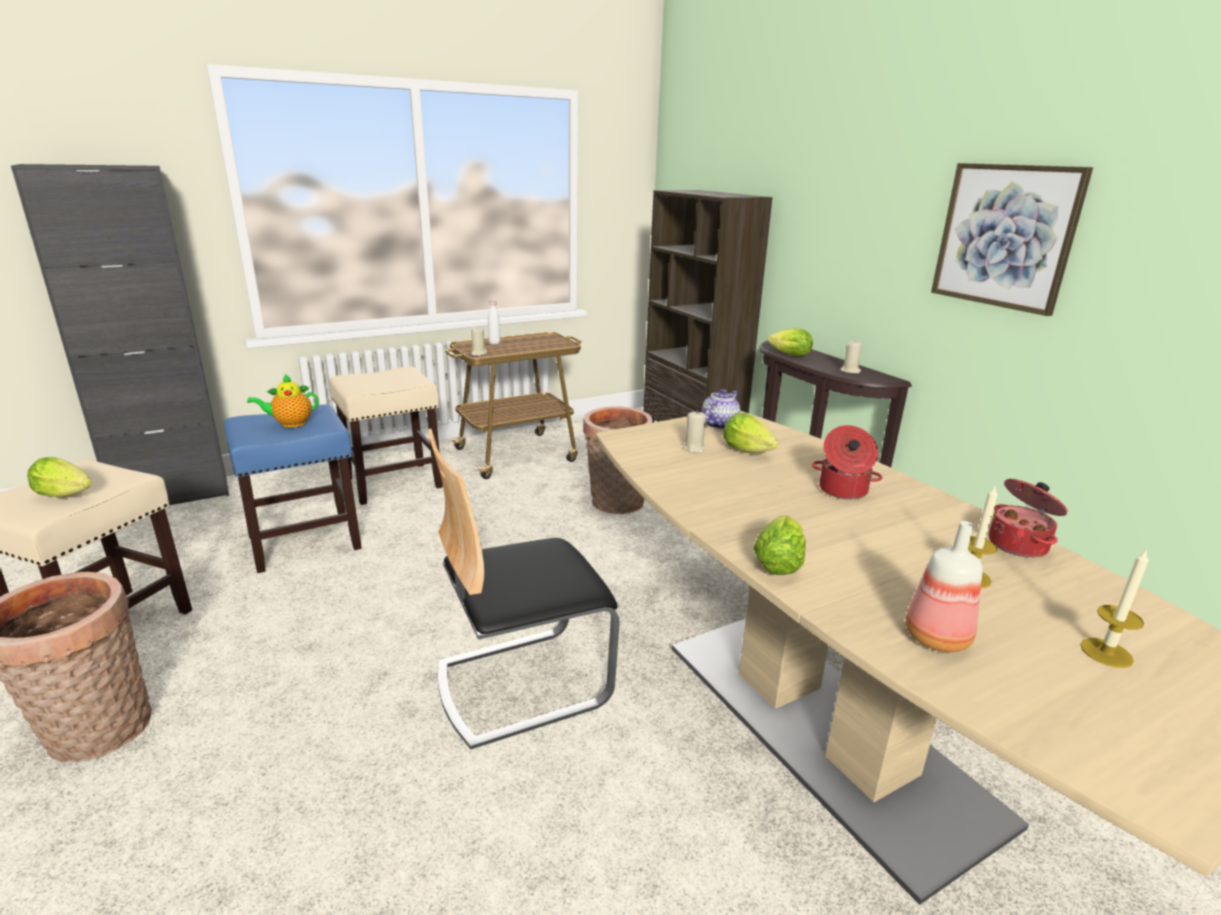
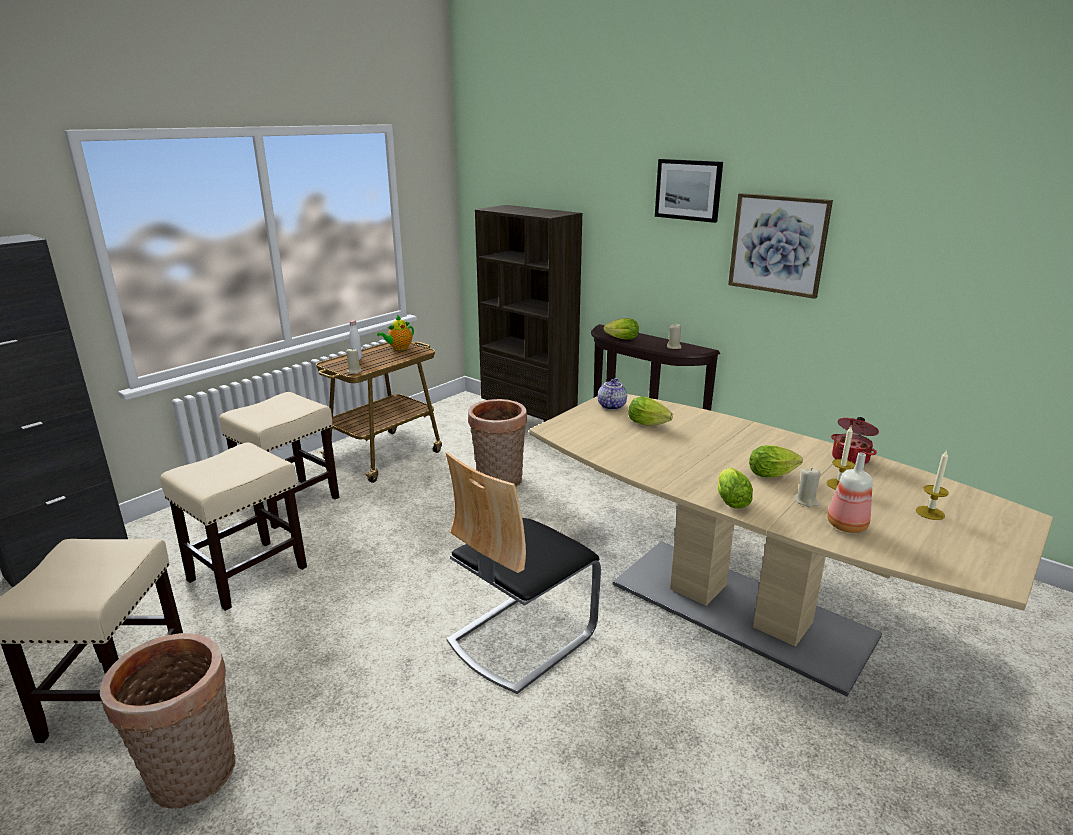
camera: 20 degrees left, 0 degrees up
lettuce [27,457,92,498] -> lettuce moved to [749,445,803,477]
blue stool [224,404,362,573] -> beige stool [160,442,307,611]
teapot [247,374,318,428] -> teapot moved to [377,315,414,350]
beige candle [683,410,706,453] -> beige candle moved to [795,468,821,507]
cooking pot [812,425,882,499] -> none
none -> picture [655,159,723,223]

